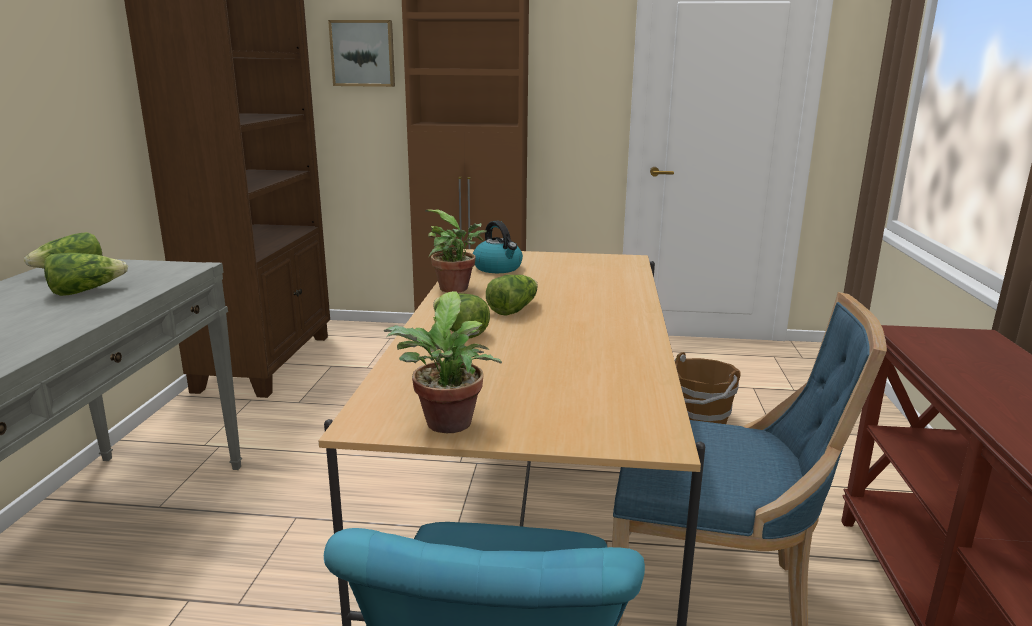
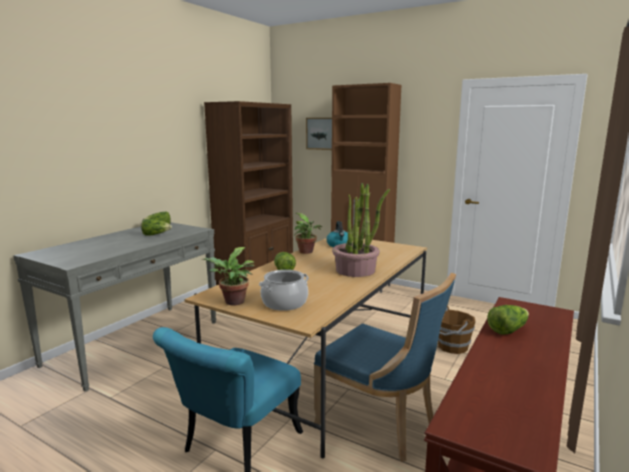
camera: 25 degrees right, 5 degrees down
lettuce [486,275,538,316] -> lettuce moved to [487,305,529,335]
none -> cooking pot [259,270,309,311]
none -> potted plant [332,183,390,277]

